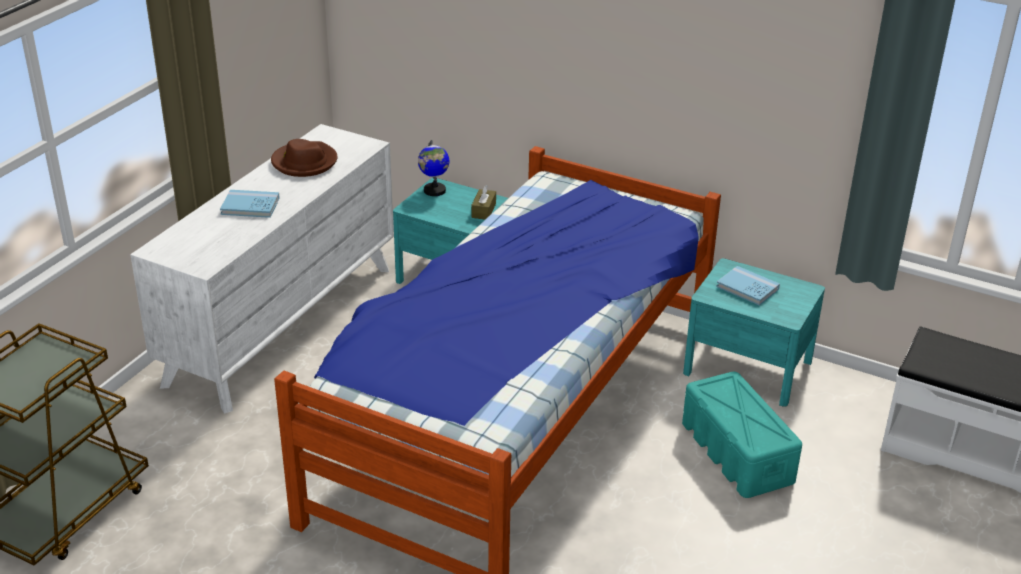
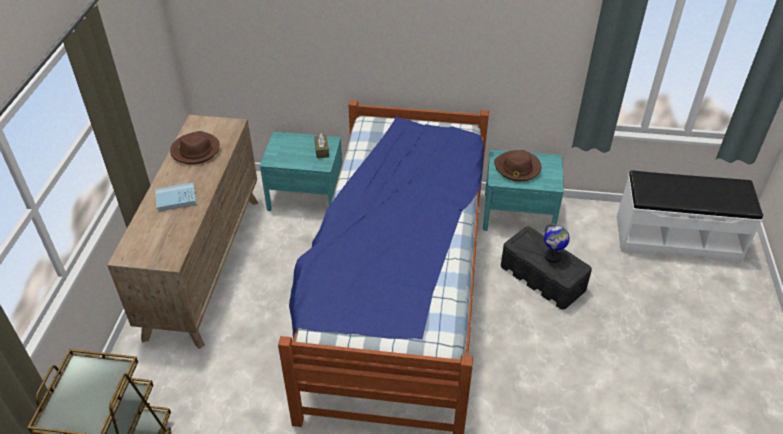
camera: 20 degrees left, 10 degrees up
white dresser [130,124,394,413] -> brown dresser [107,115,258,349]
globe [418,140,449,196] -> globe moved to [544,223,570,263]
turquoise storage box [682,372,802,498] -> black storage box [501,226,592,310]
blue book [716,266,780,306] -> brown hat [494,150,541,181]

